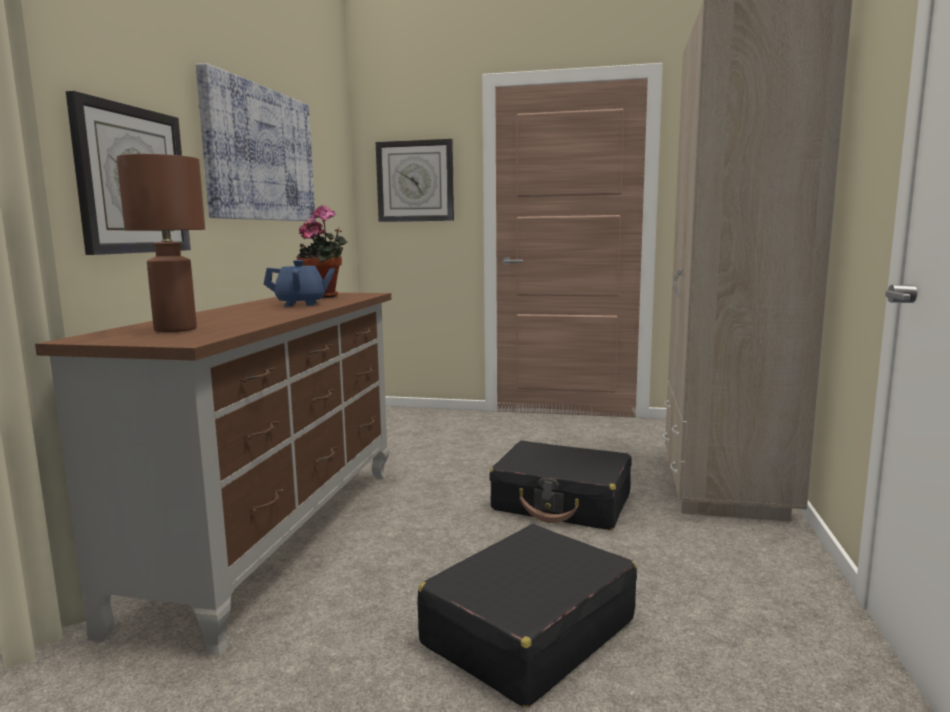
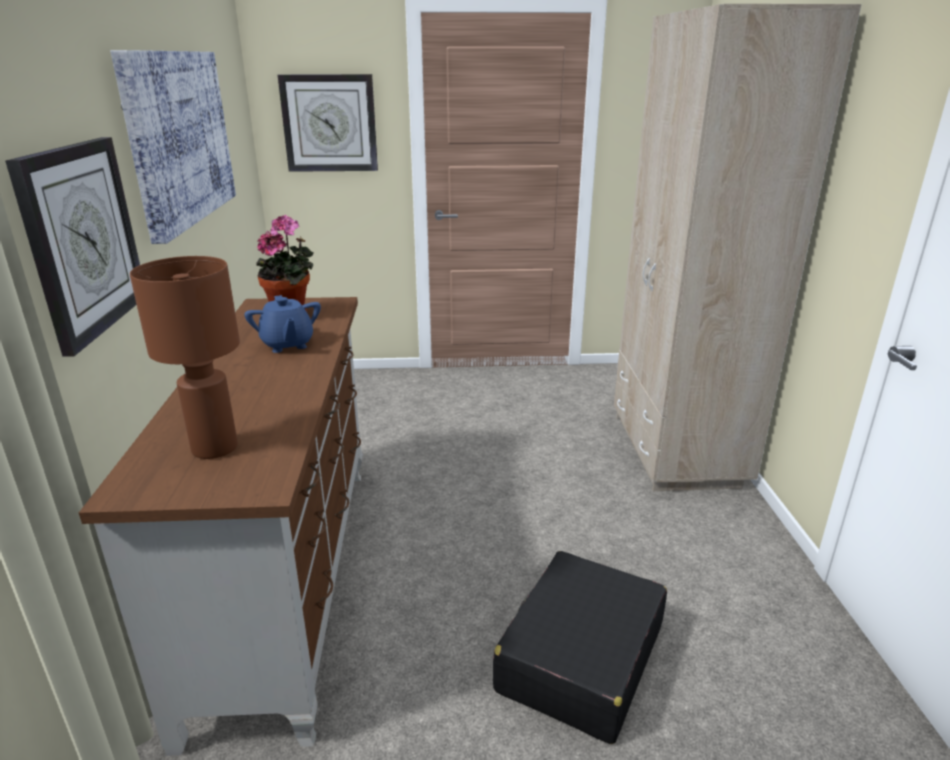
camera: 15 degrees left, 15 degrees up
blue teapot [264,260,335,306] -> blue teapot turned 90 degrees clockwise [244,295,321,353]
black suitcase [489,440,631,530] -> none

